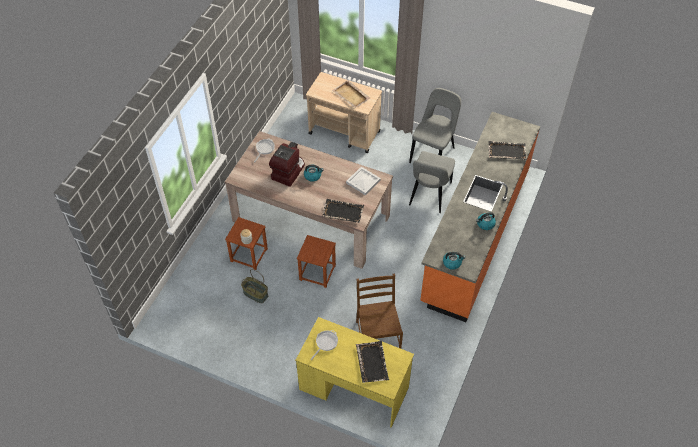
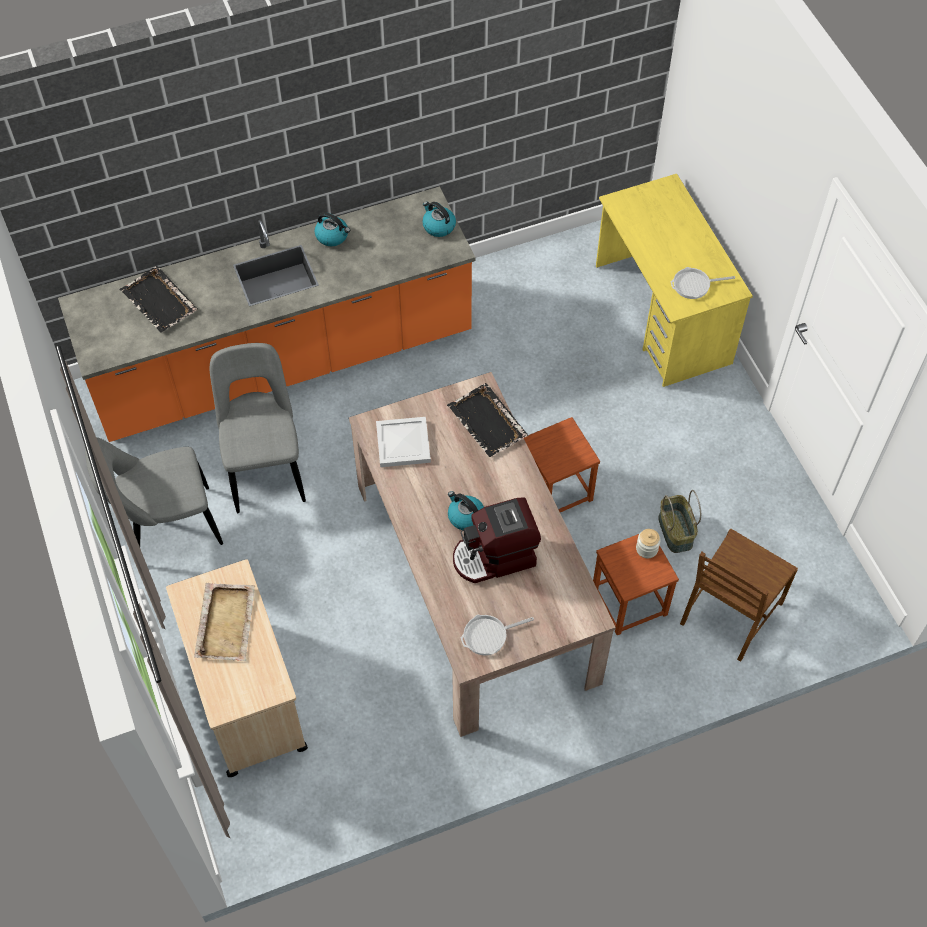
camera: 135 degrees left, 5 degrees up
brown chair [356,274,403,349] -> brown chair moved to [680,529,798,662]
black tray [356,341,389,383] -> none
grey chair [409,151,455,213] -> grey chair turned 75 degrees counterclockwise [209,343,306,513]

